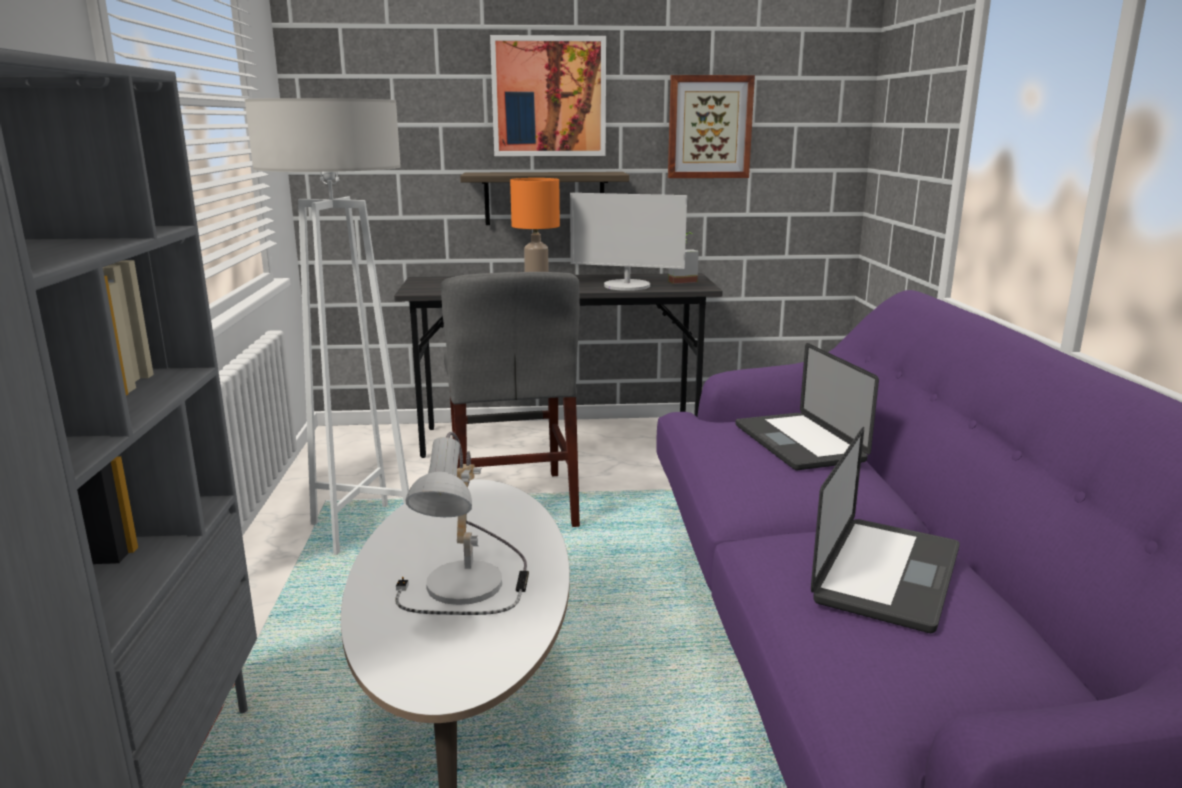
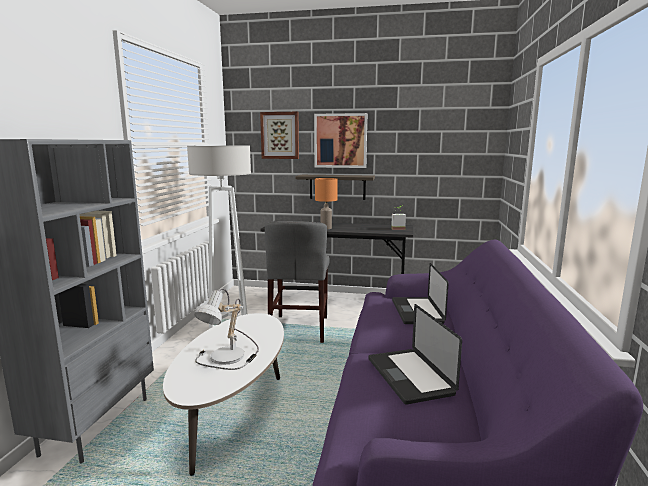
camera: 15 degrees right, 5 degrees down
monitor [570,193,687,291] -> none
picture [668,75,755,178] -> picture moved to [260,112,299,159]
laptop [811,427,960,633] -> laptop turned 120 degrees clockwise [368,304,462,405]

